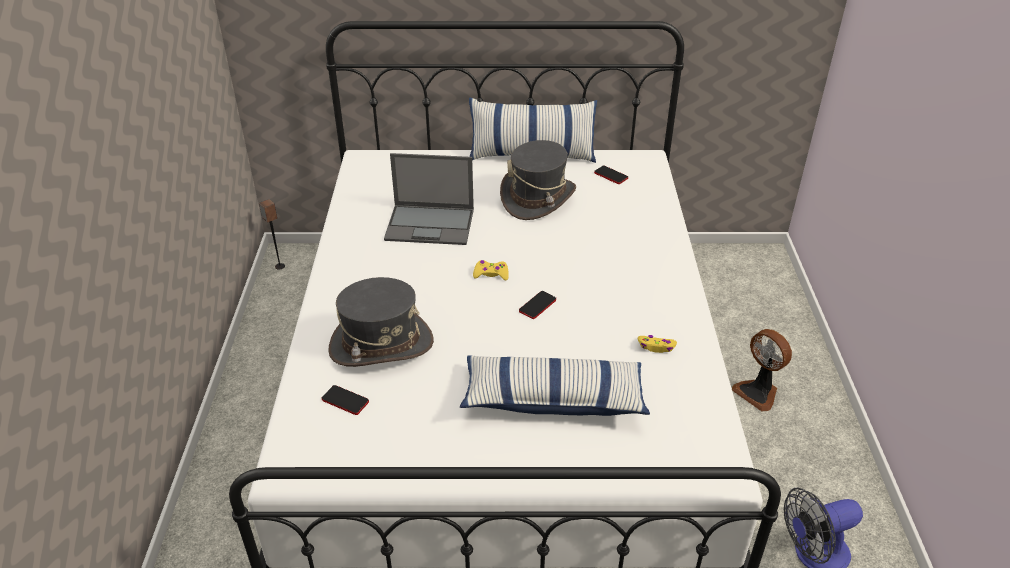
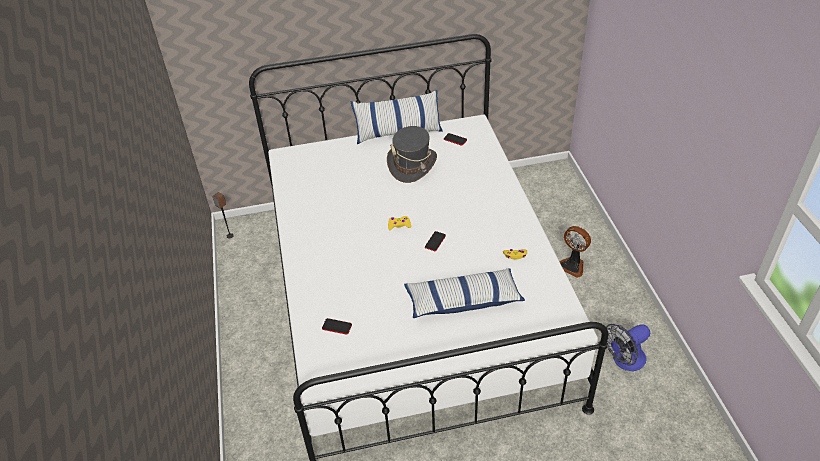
camera: 10 degrees left, 5 degrees up
grey hat [328,277,434,367] -> none
laptop [384,153,474,245] -> none

